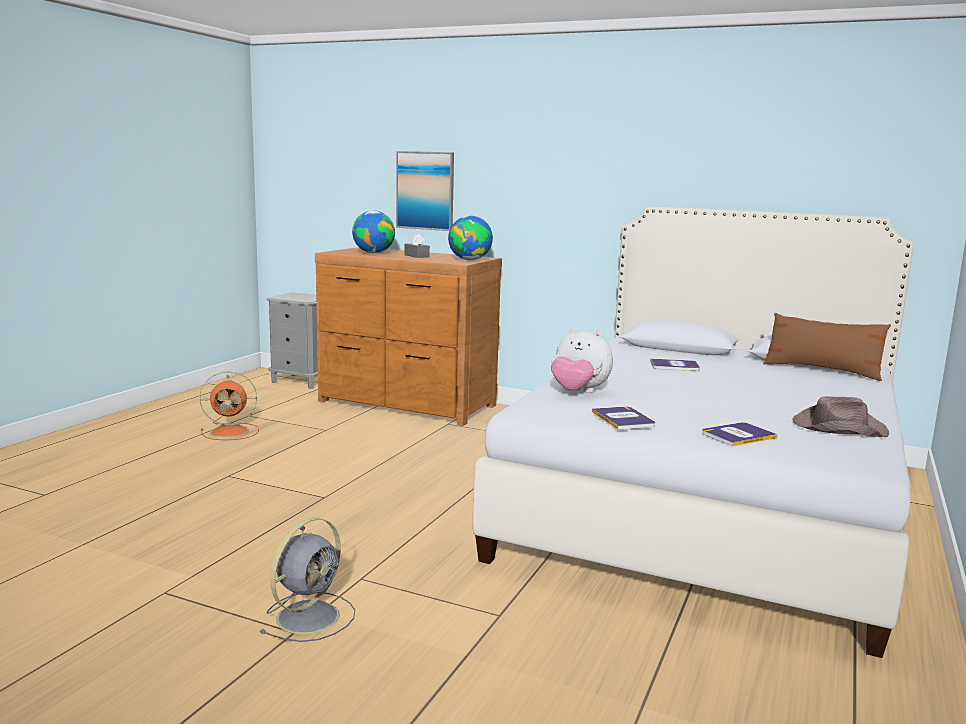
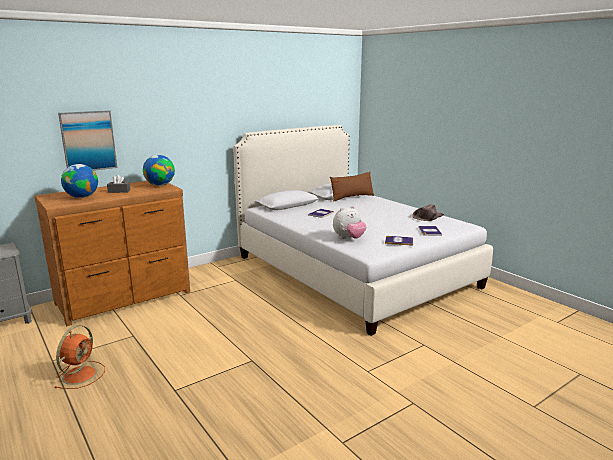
camera: 60 degrees left, 5 degrees up
grey fan [259,518,355,642] -> none

